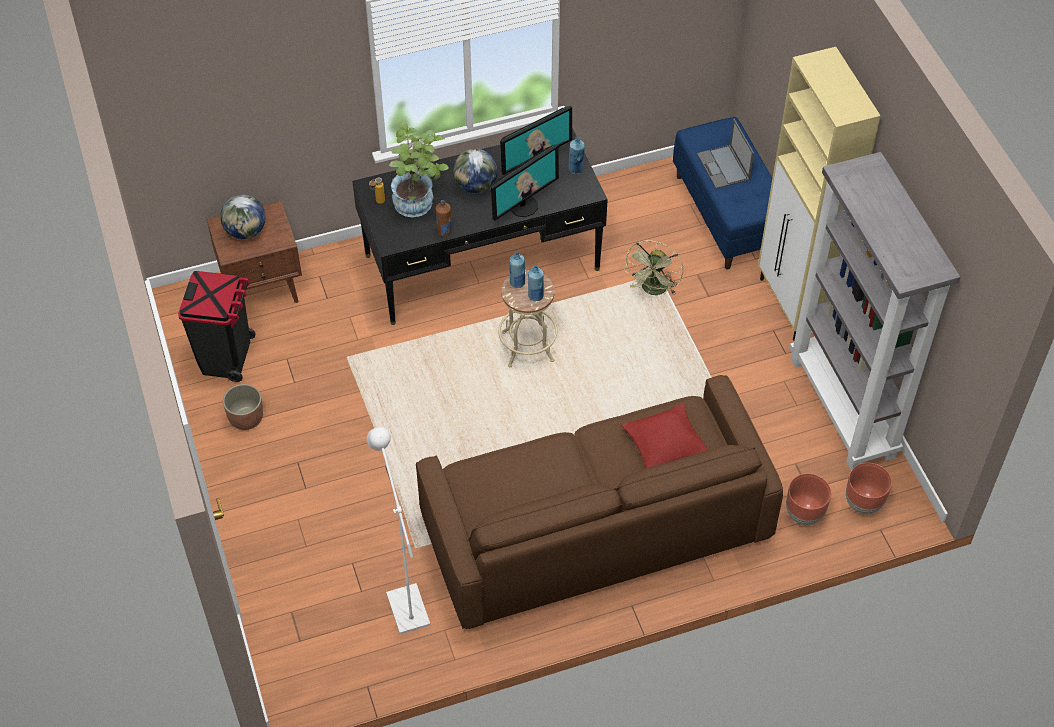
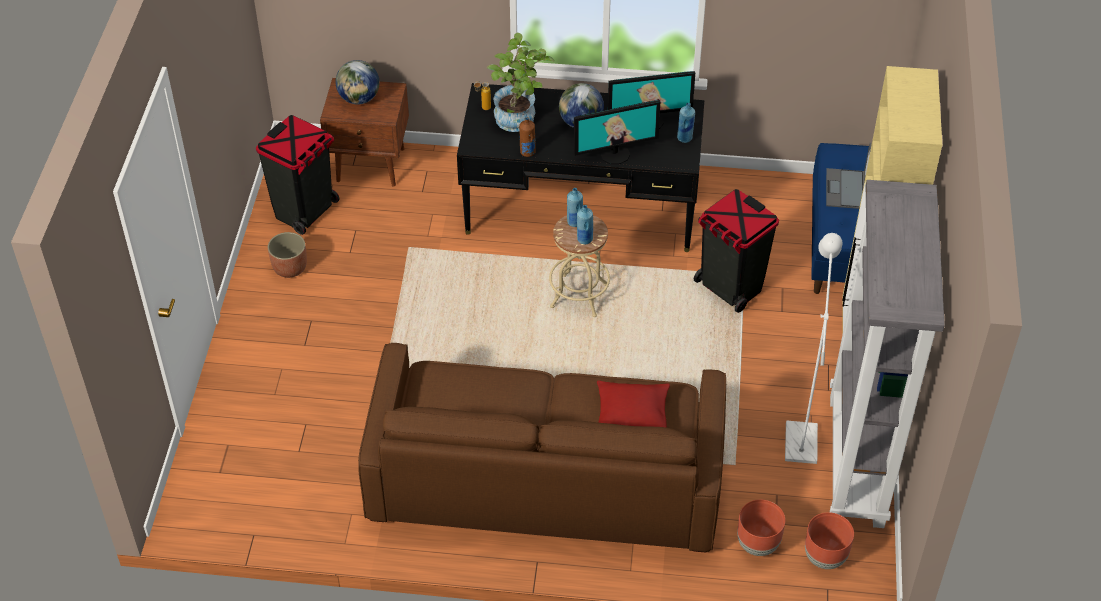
camera: 25 degrees right, 5 degrees down
white floor lamp [367,427,430,634] -> white floor lamp moved to [785,233,843,464]
green fan [624,240,684,295] -> black trash can [694,189,779,313]

